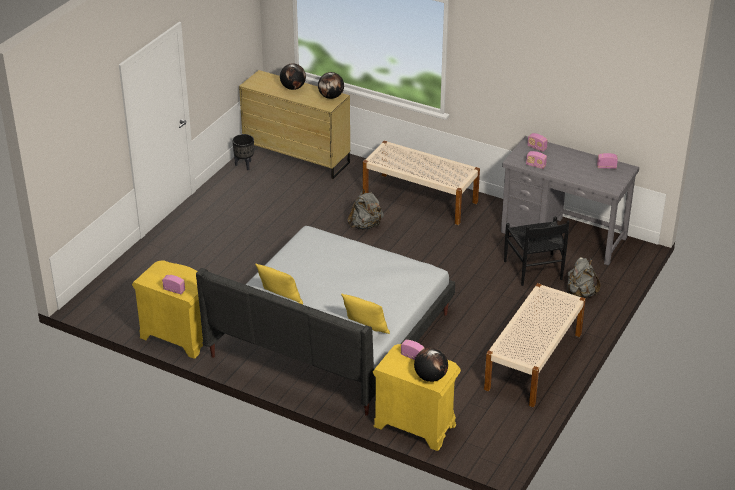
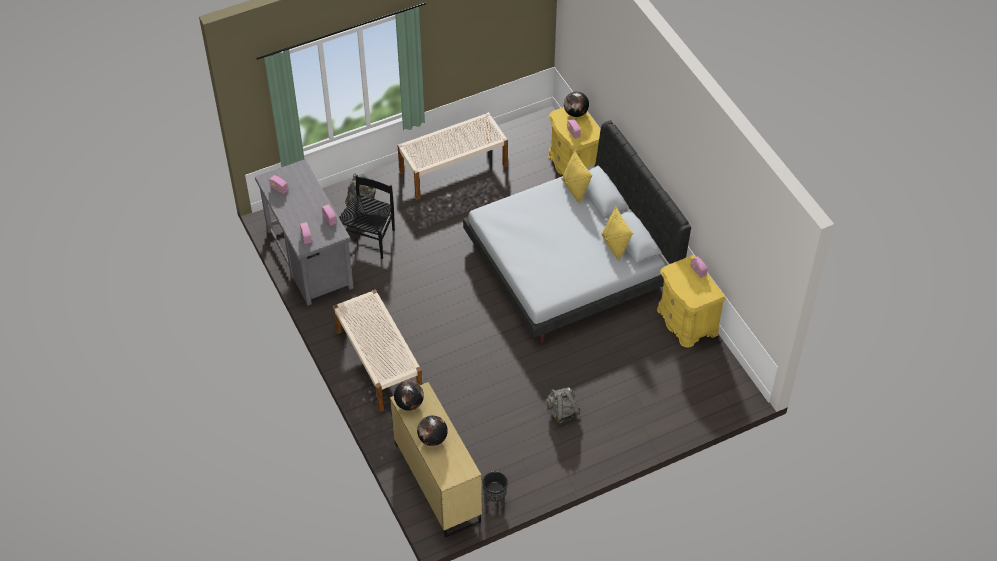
camera: 145 degrees left, 15 degrees up
grey backpack [348,189,384,230] -> grey backpack moved to [545,387,581,423]

